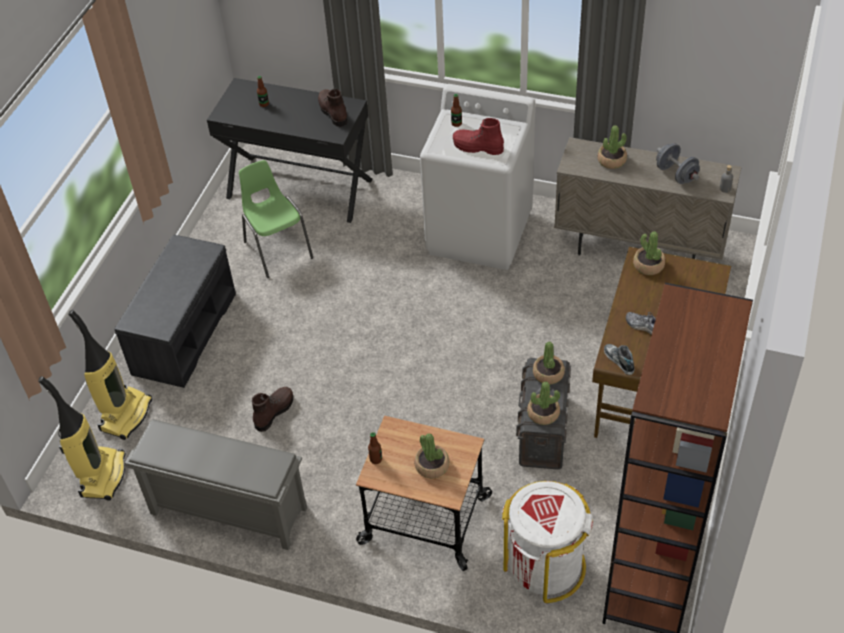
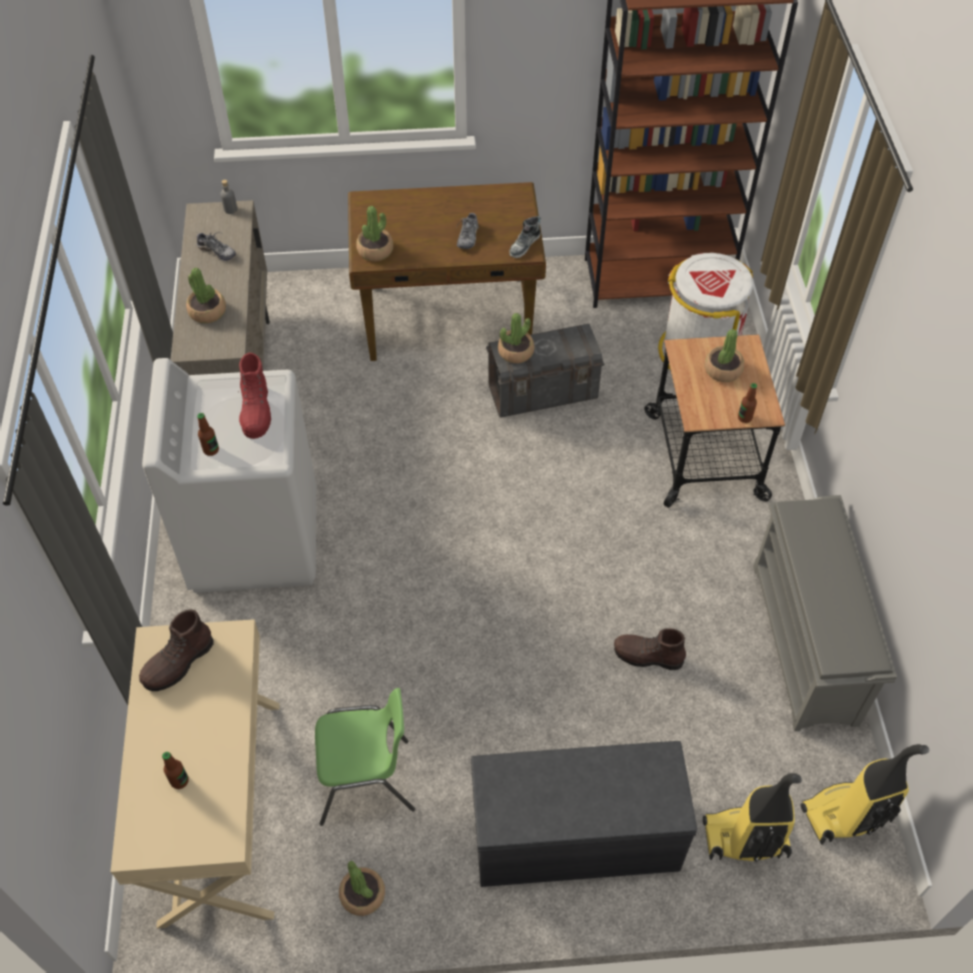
camera: 115 degrees left, 5 degrees up
black desk [207,78,372,223] -> beige desk [111,619,280,929]
green chair [239,160,313,278] -> green chair turned 135 degrees counterclockwise [315,688,415,826]
potted plant [527,382,560,425] -> potted plant moved to [339,861,385,916]
grey dumbbell [656,143,700,184] -> shoe [197,232,236,261]

